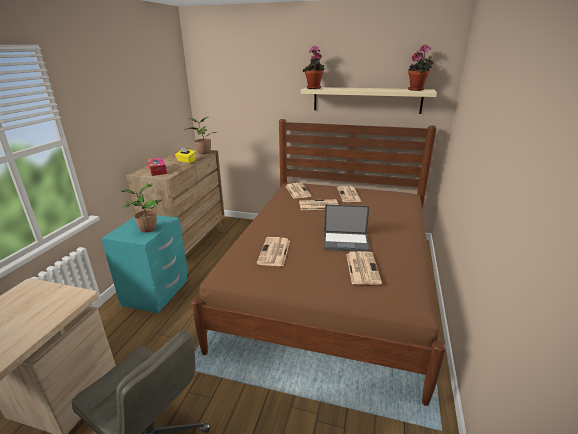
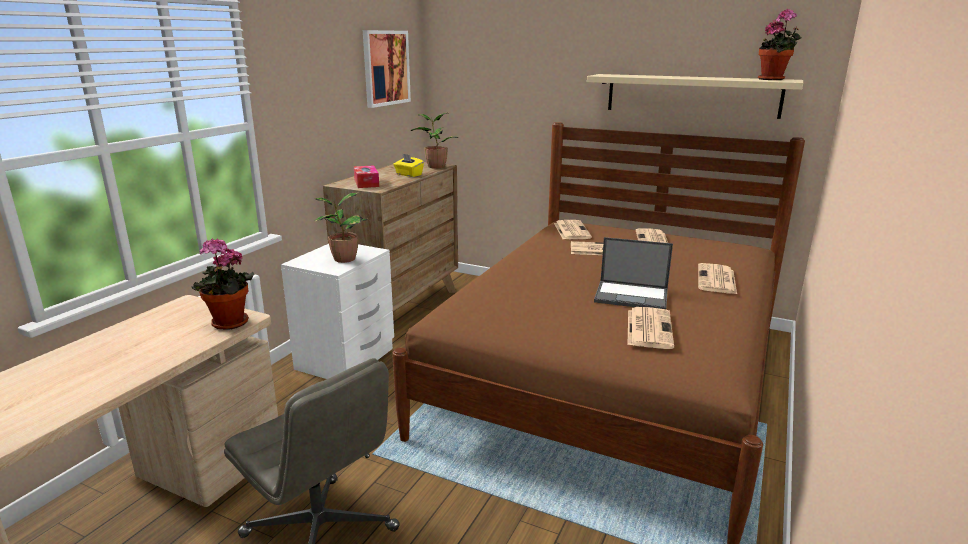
camera: 10 degrees right, 5 degrees down
turquoise nightstand [101,215,188,313] -> white nightstand [281,244,394,379]
newspaper [257,237,290,267] -> newspaper moved to [698,263,737,294]
potted plant [303,46,324,89] -> potted plant moved to [191,239,254,330]
none -> picture [363,30,411,108]

